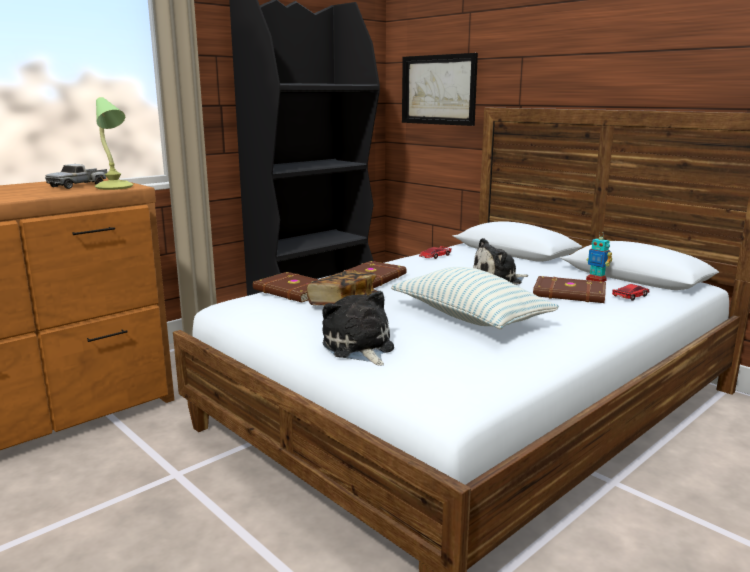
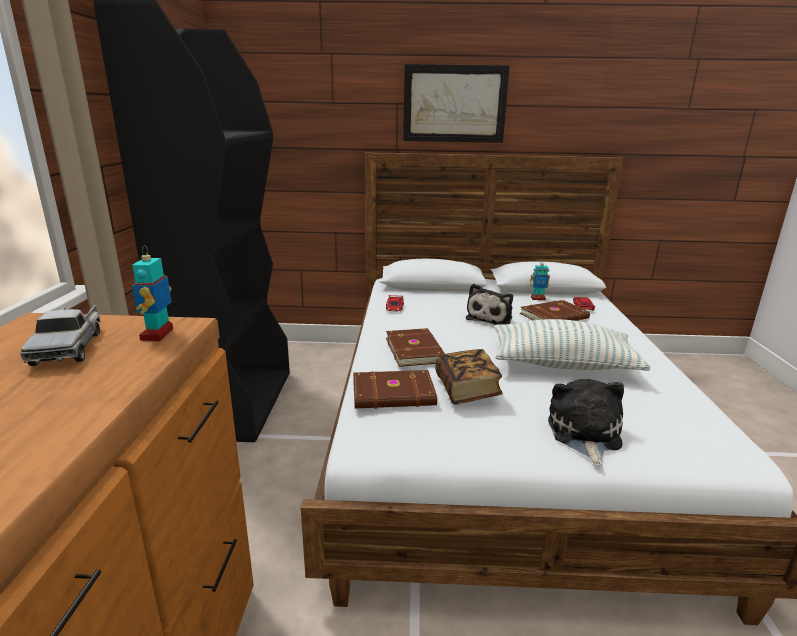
camera: 45 degrees left, 5 degrees up
table lamp [95,97,134,190] -> toy robot [132,245,173,341]
plush toy [322,291,394,366] -> plush toy turned 75 degrees clockwise [548,379,624,467]
picture [402,53,478,126] -> picture moved to [403,64,510,143]

